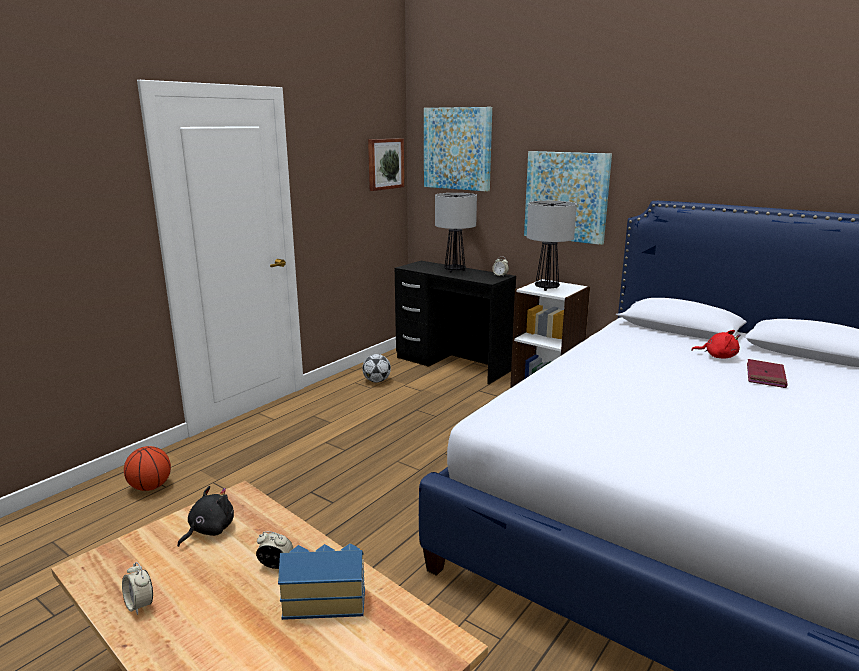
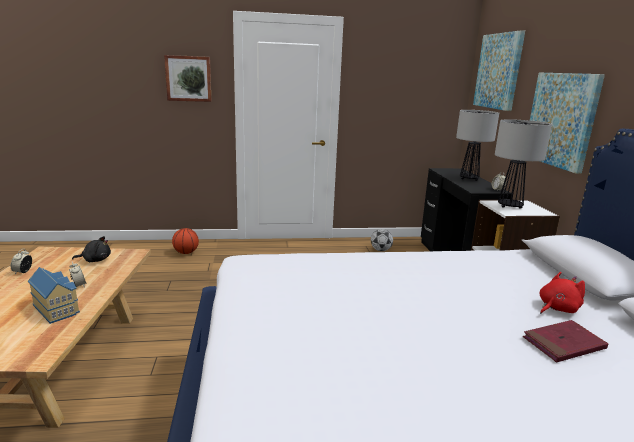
camera: 45 degrees right, 0 degrees up
picture [368,138,404,191] -> picture moved to [164,55,212,102]
red plush toy [691,330,741,359] -> red plush toy turned 105 degrees counterclockwise [540,272,585,314]

